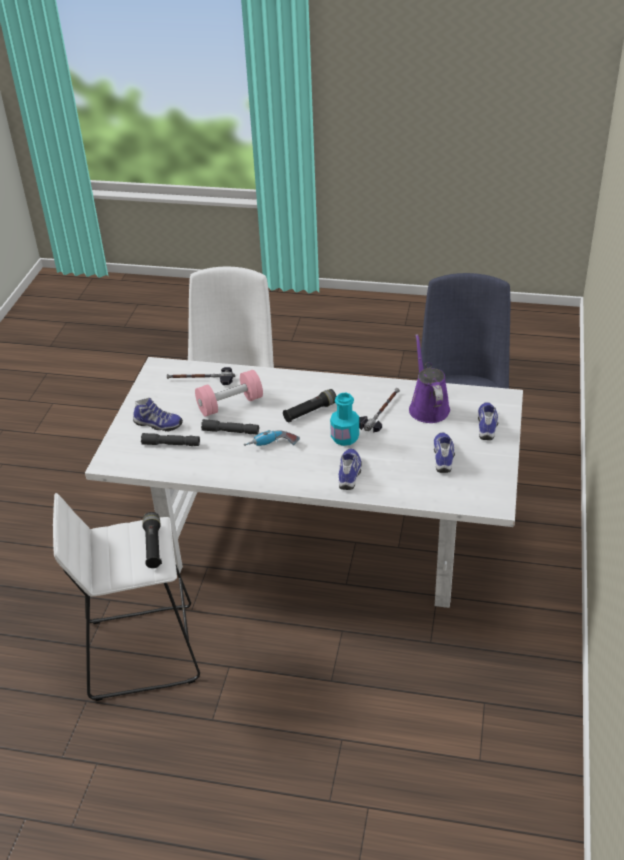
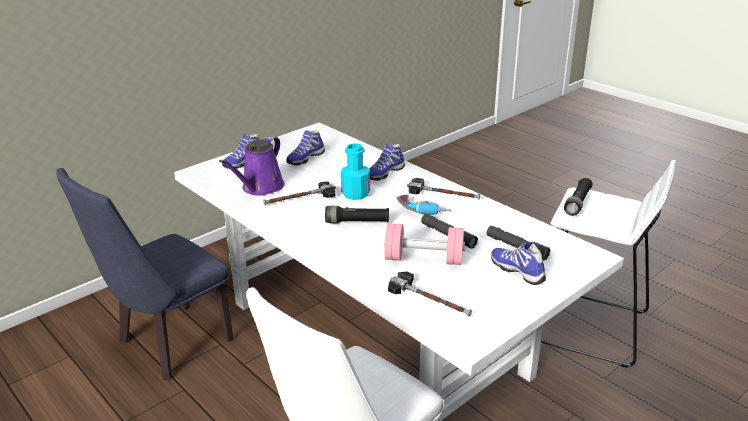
camera: 145 degrees left, 10 degrees down
none -> hammer [407,178,480,199]

